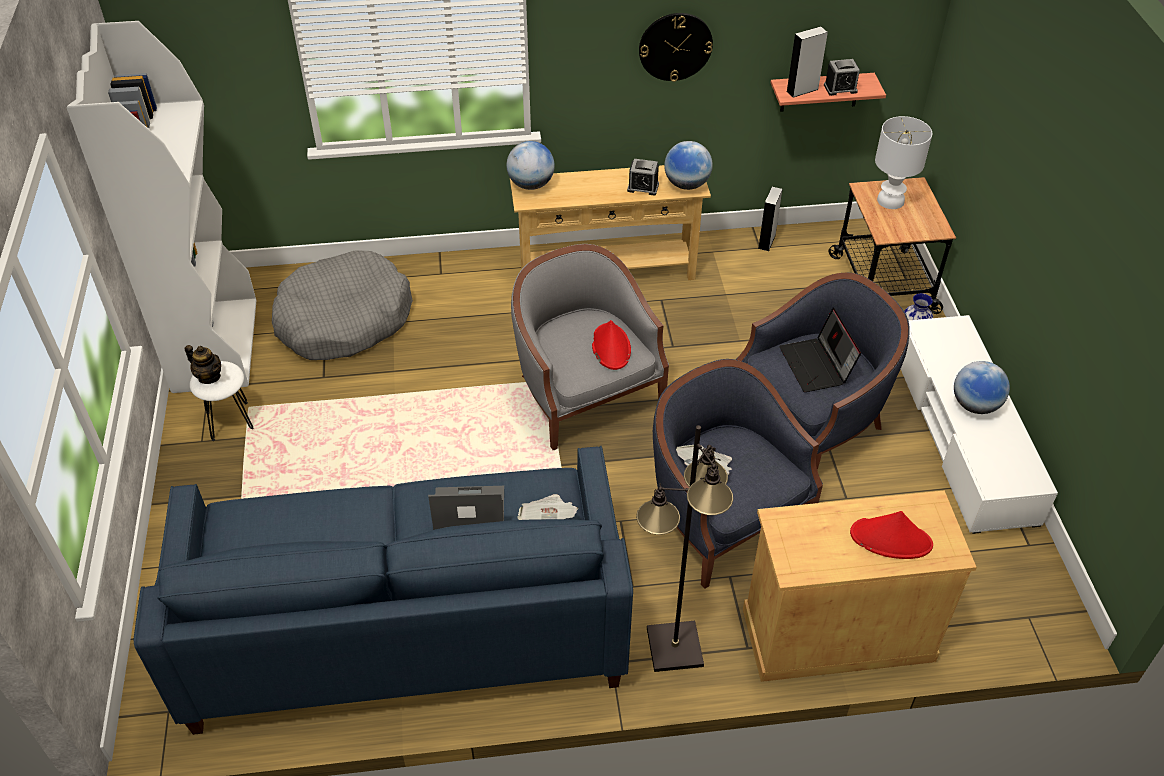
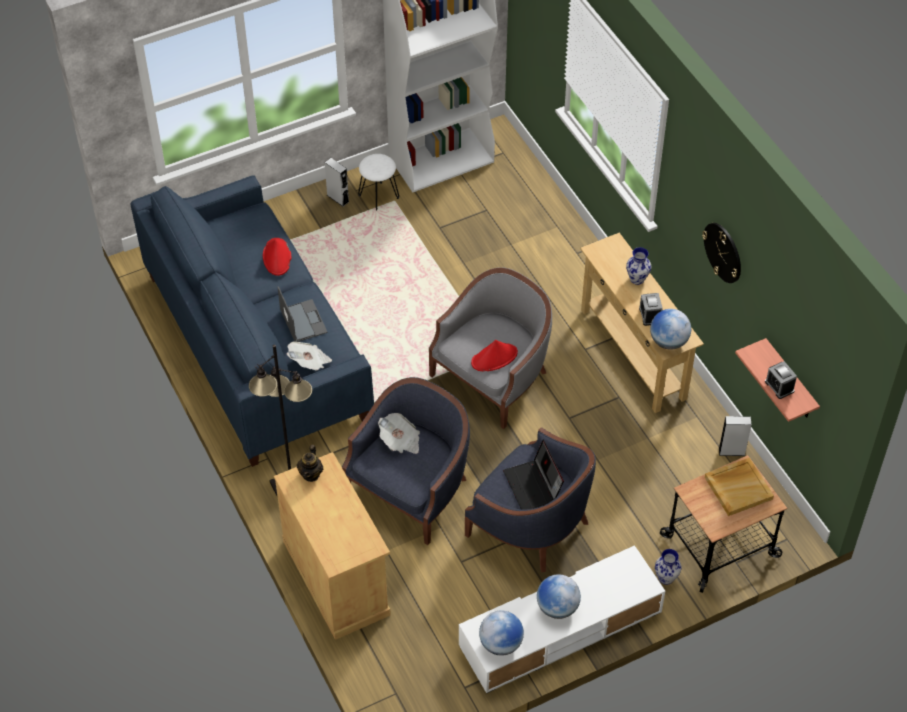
camera: 70 degrees right, 5 degrees up
teapot [185,345,221,384] -> teapot moved to [297,444,323,482]
grey dog bed [272,250,413,360] -> none
globe [506,141,555,190] -> globe moved to [479,610,524,656]
laptop [779,308,861,392] -> laptop turned 75 degrees counterclockwise [503,440,564,510]
grey speaker [786,26,828,97] -> grey speaker moved to [325,158,349,207]
red hat [850,511,933,559] -> red hat moved to [263,238,291,276]
white table lamp [875,116,932,209] -> beige tray [705,457,774,516]
none -> vase [626,247,651,285]

